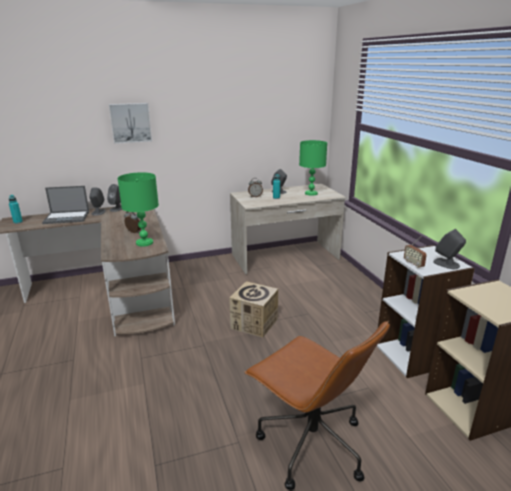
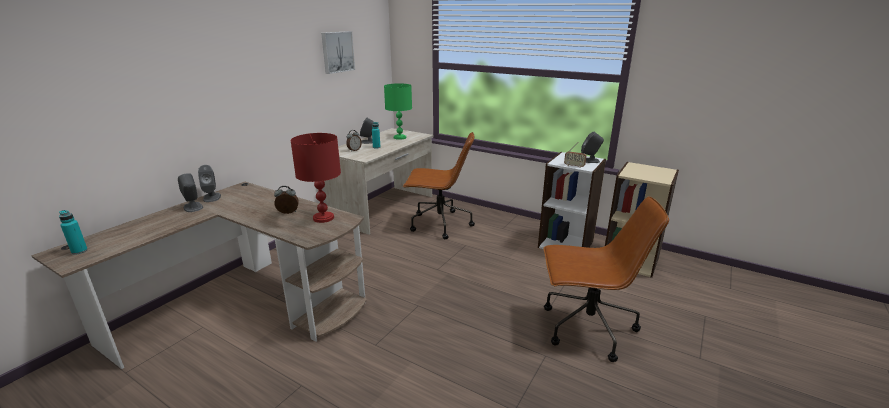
camera: 40 degrees left, 0 degrees up
laptop [42,186,89,224] -> none
picture [109,103,152,144] -> picture moved to [321,31,355,74]
green table lamp [118,172,159,247] -> red table lamp [291,133,341,223]
cardboard box [229,281,278,338] -> none
none -> brown office chair [403,132,475,239]

